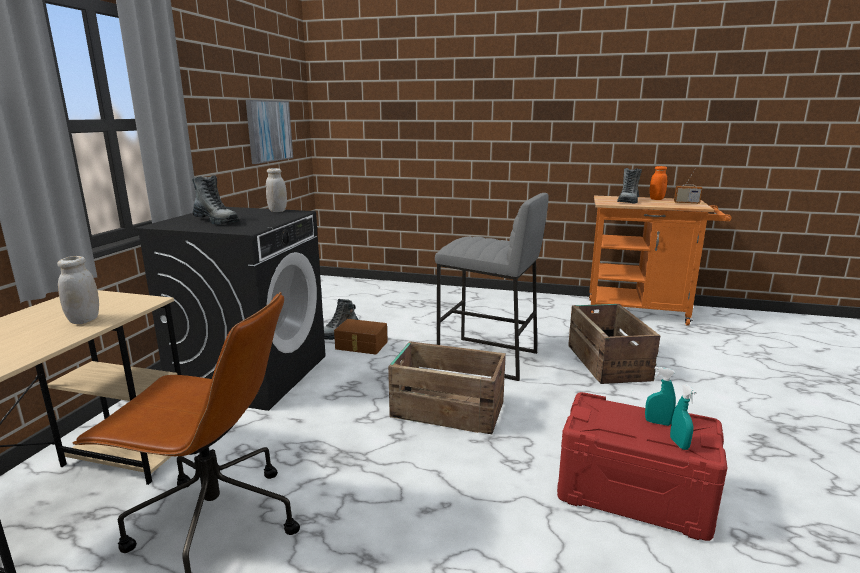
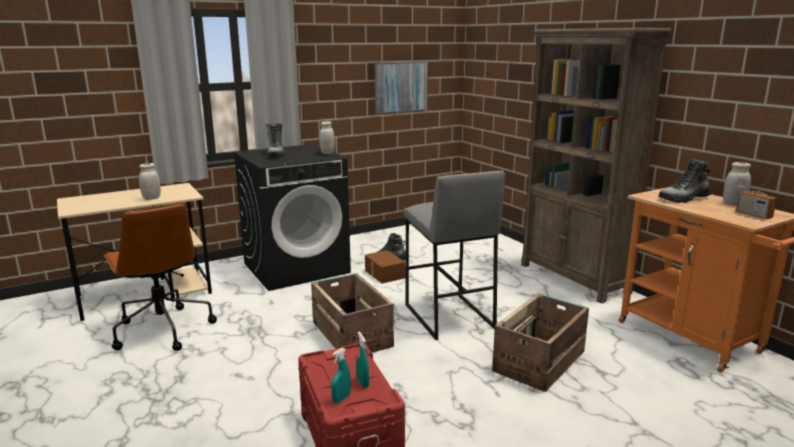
camera: 45 degrees right, 0 degrees up
orange jar [650,166,667,200] -> white jar [723,162,751,206]
none -> brown bookcase [521,28,672,304]

